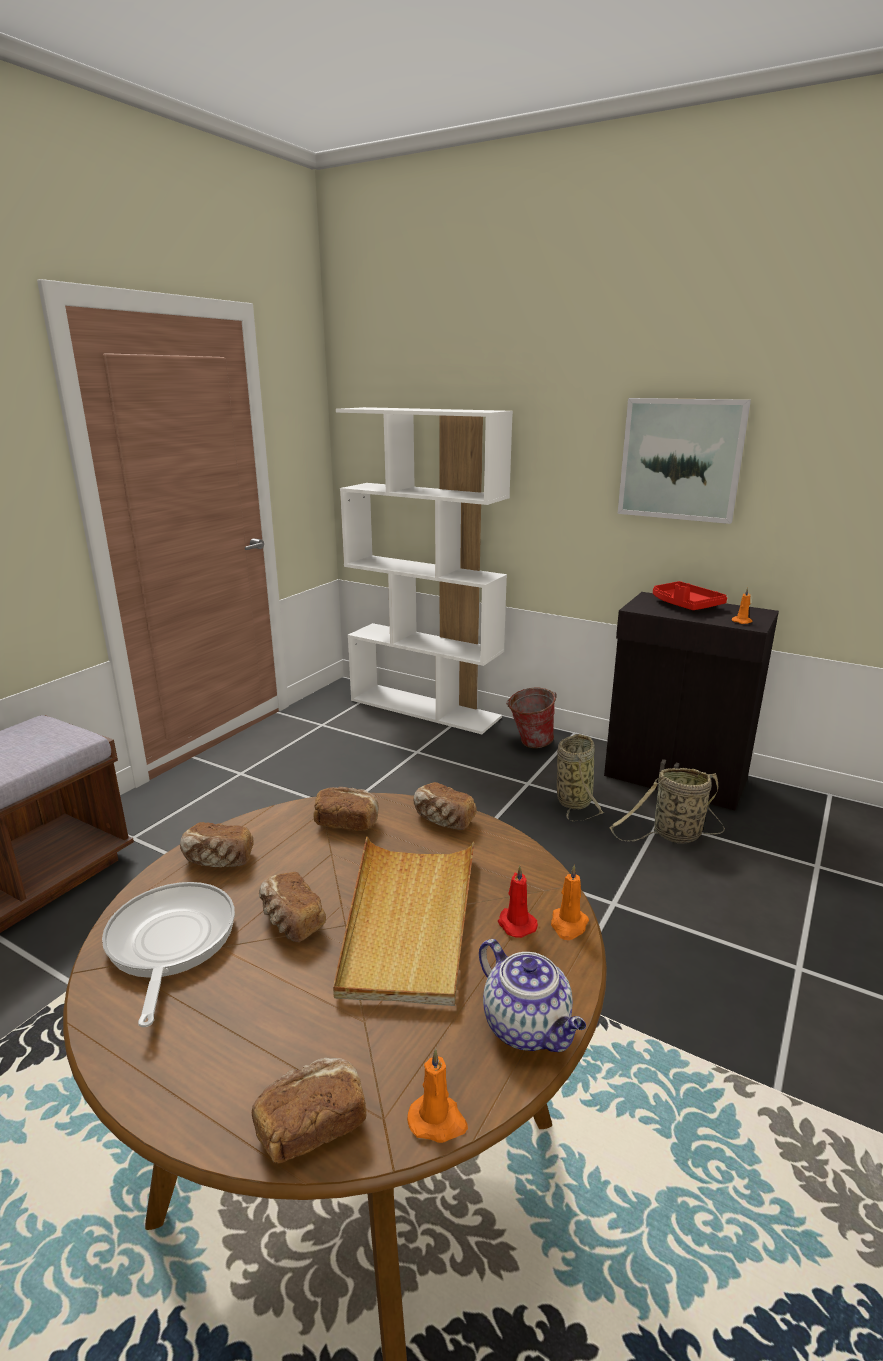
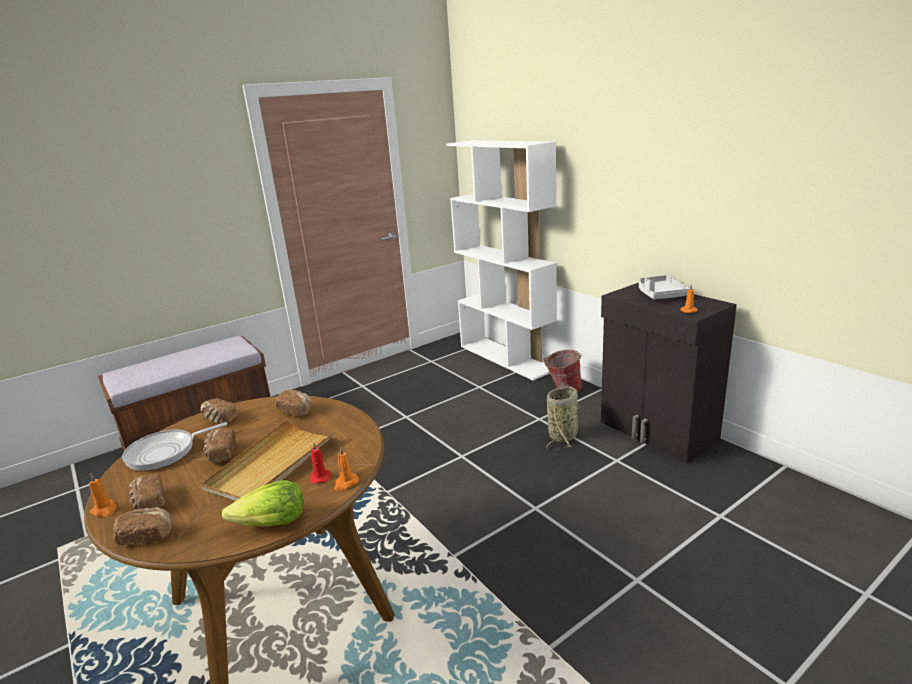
camera: 25 degrees right, 0 degrees up
frying pan [102,882,235,1027] -> frying pan turned 135 degrees counterclockwise [122,422,227,471]
orange candle [407,1049,468,1143] -> orange candle moved to [89,474,117,517]
bread [413,782,477,830] -> bread moved to [129,474,165,509]
teapot [479,939,586,1052] -> lettuce [222,480,303,527]
basket [609,768,725,843] -> none
picture [618,398,751,524] -> none
red tray [653,581,727,610] -> grey tray [639,275,690,299]

